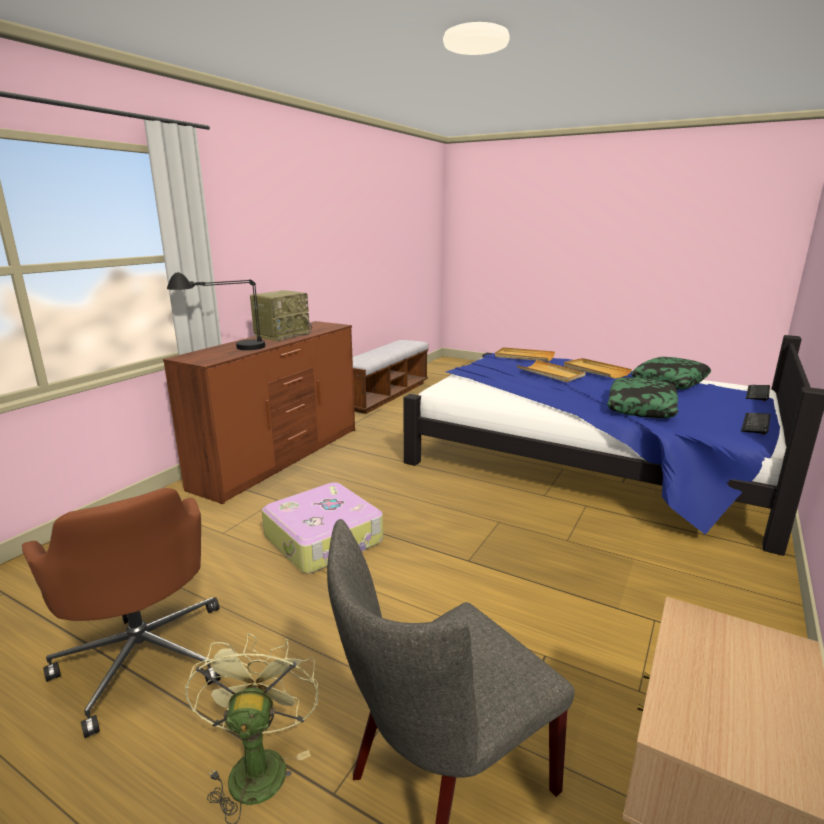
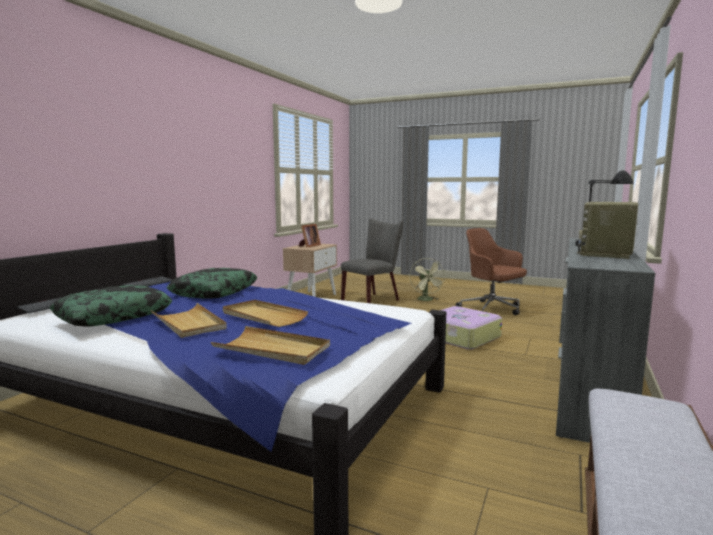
camera: 175 degrees right, 10 degrees down
brown dresser [163,321,355,504] -> grey dresser [556,238,655,443]
none -> picture frame [299,224,321,247]

